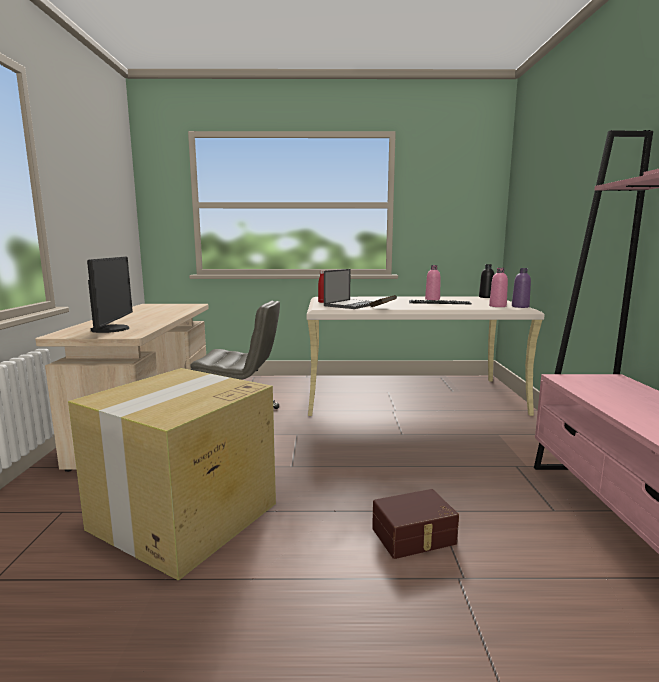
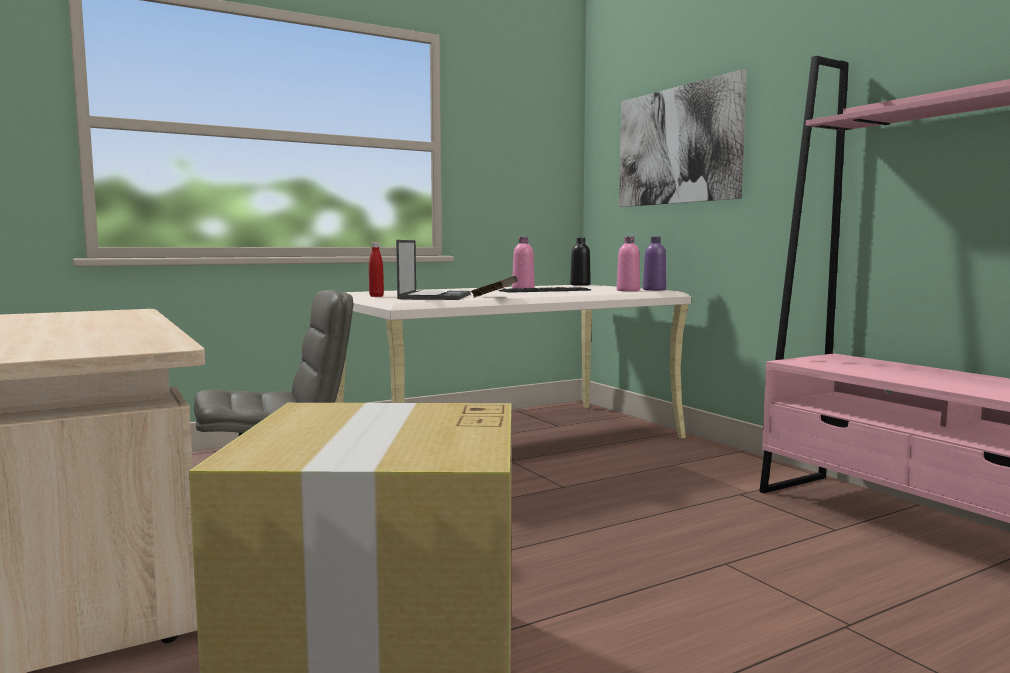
camera: 30 degrees left, 5 degrees down
monitor [87,257,133,333] -> none
brown storage box [372,489,459,559] -> none
none -> picture [619,69,747,207]

